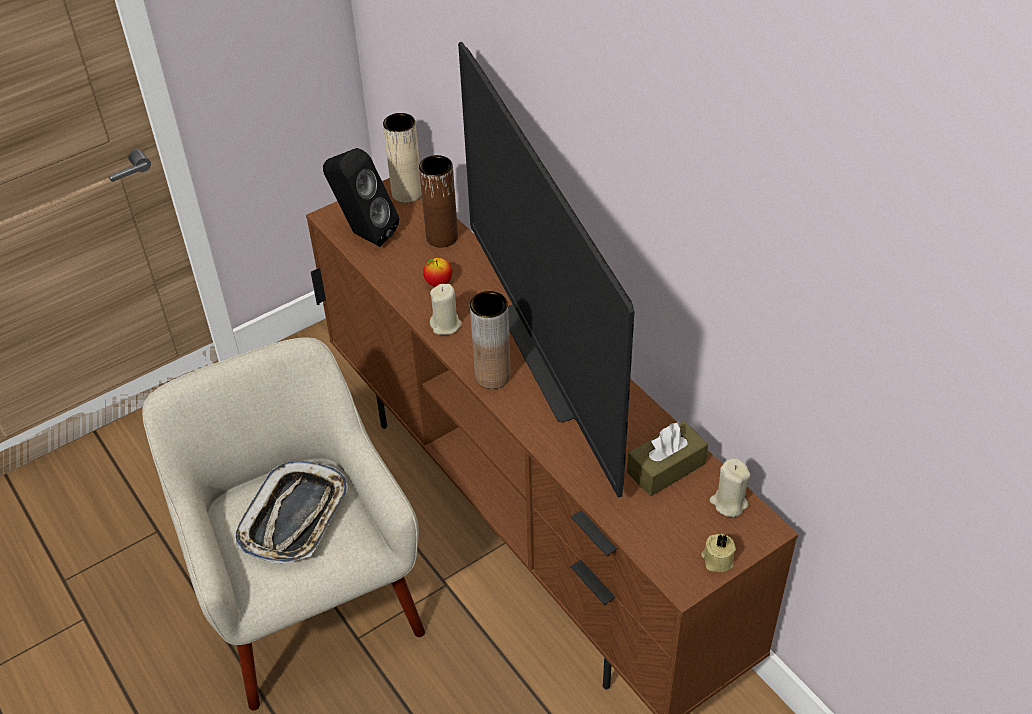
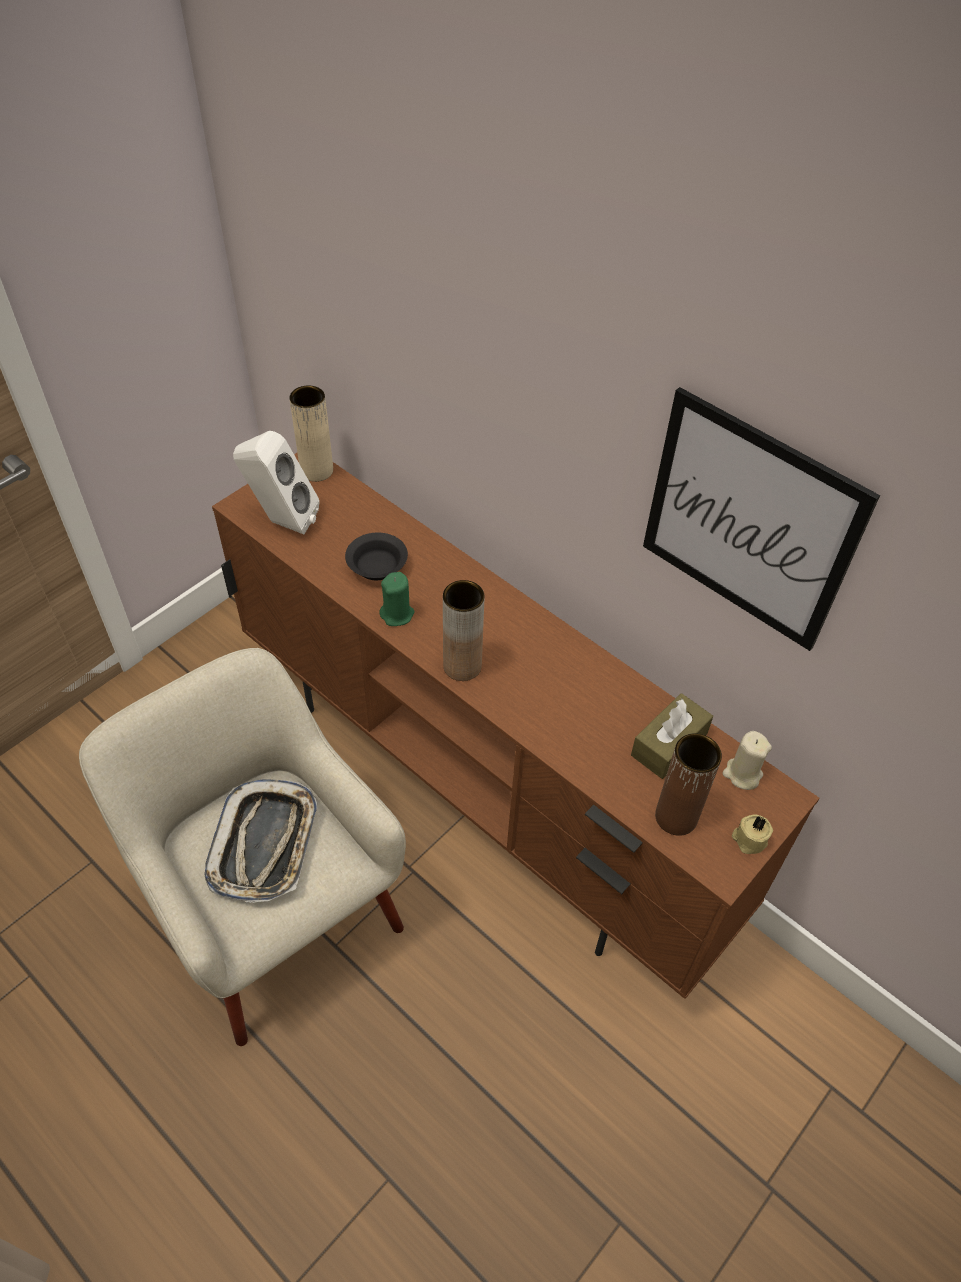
camera: 15 degrees left, 5 degrees up
black speaker [323,148,399,247] -> white speaker [233,431,320,535]
brown vase [419,155,458,248] -> brown vase moved to [655,733,722,836]
apple [423,258,452,287] -> black bowl [345,532,408,580]
beige candle [430,284,462,335] -> green candle [380,572,415,626]
television [458,42,635,497] -> none
none -> picture [643,387,880,651]

